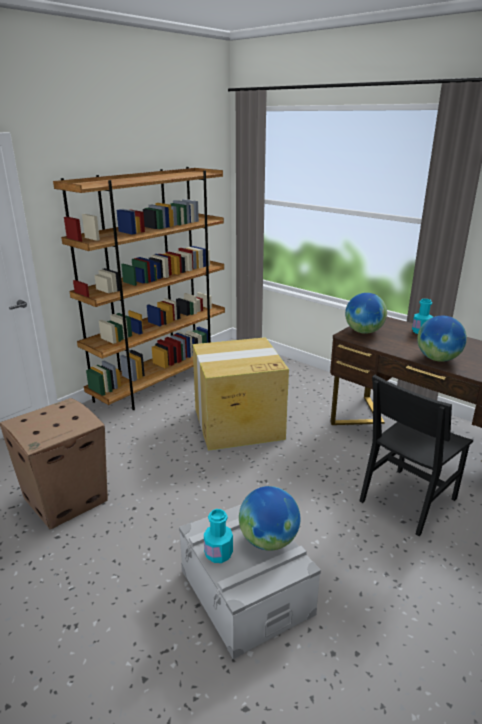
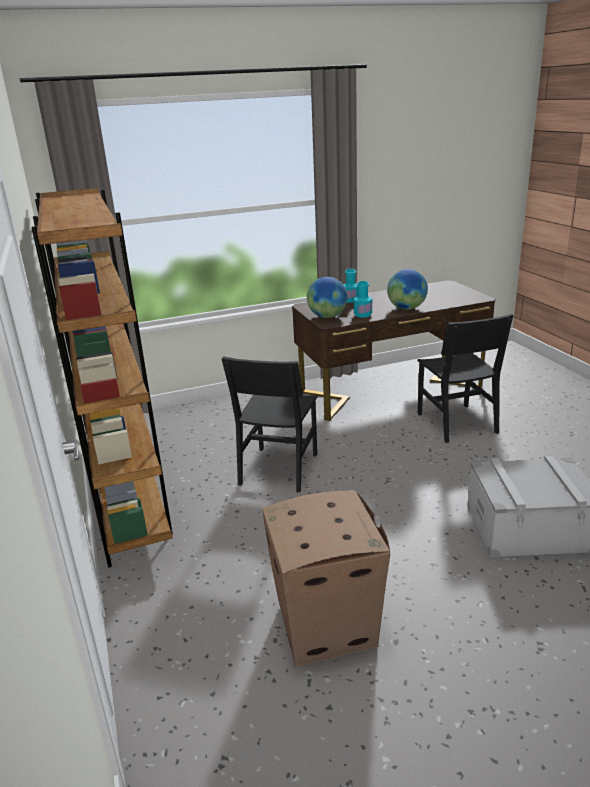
camera: 60 degrees left, 0 degrees up
cardboard box [193,337,289,451] -> black chair [222,356,317,493]
turquoise bottle [204,509,233,563] -> turquoise bottle moved to [354,281,372,318]
globe [239,486,300,551] -> none

